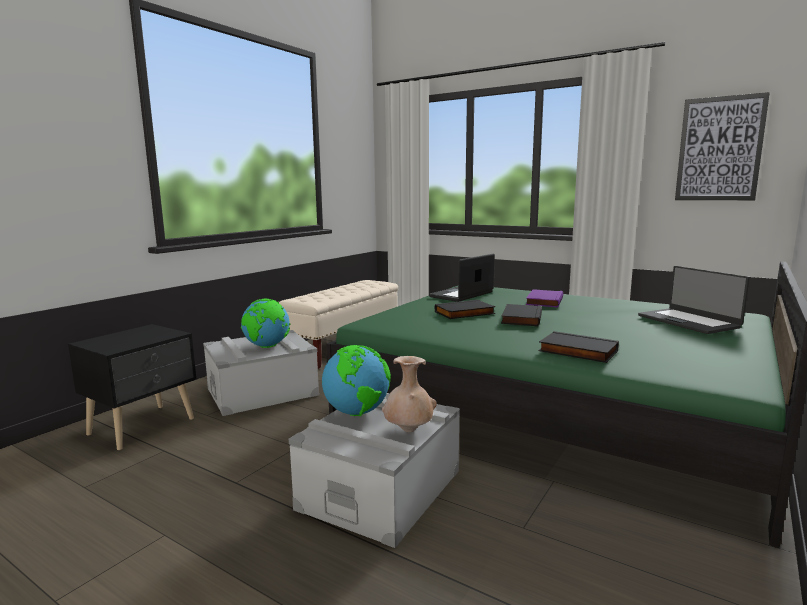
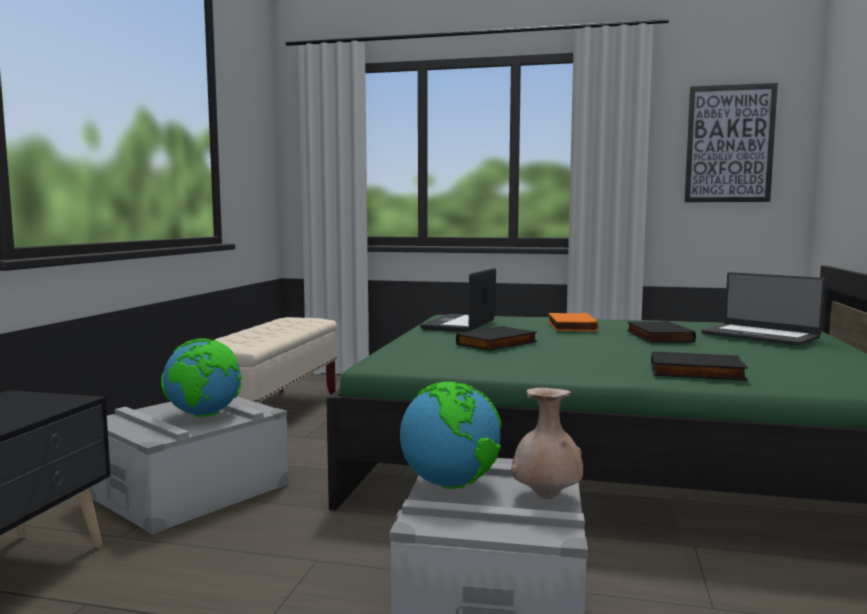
camera: 20 degrees left, 5 degrees down
black book [501,304,542,327] -> black book moved to [627,321,696,343]
purple book [526,289,563,308] -> orange book [548,313,598,332]

